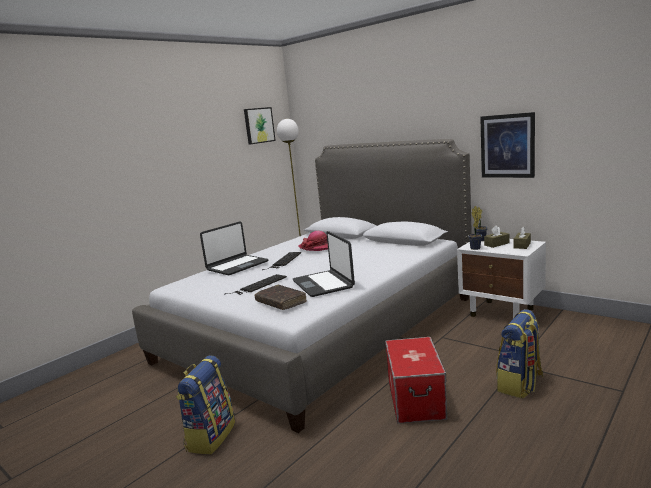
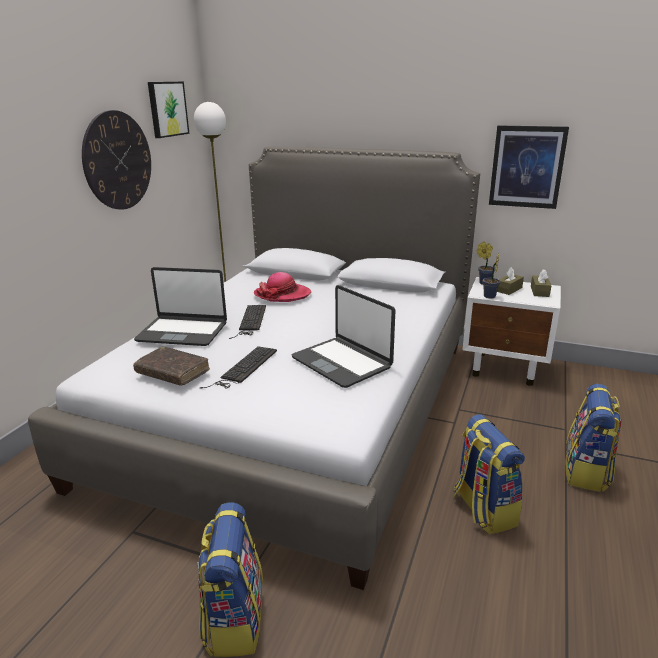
camera: 20 degrees left, 10 degrees up
laptop [200,222,269,275] -> laptop turned 75 degrees clockwise [134,267,227,346]
brown book [255,285,307,310] -> brown book moved to [133,346,210,386]
storage box [385,337,447,424] -> backpack [453,414,525,535]
none -> wall clock [82,110,151,210]

